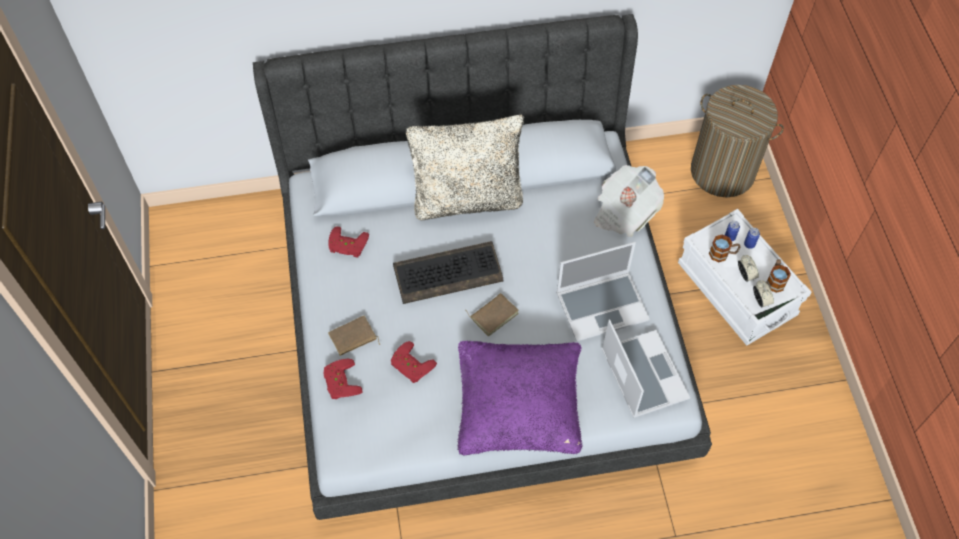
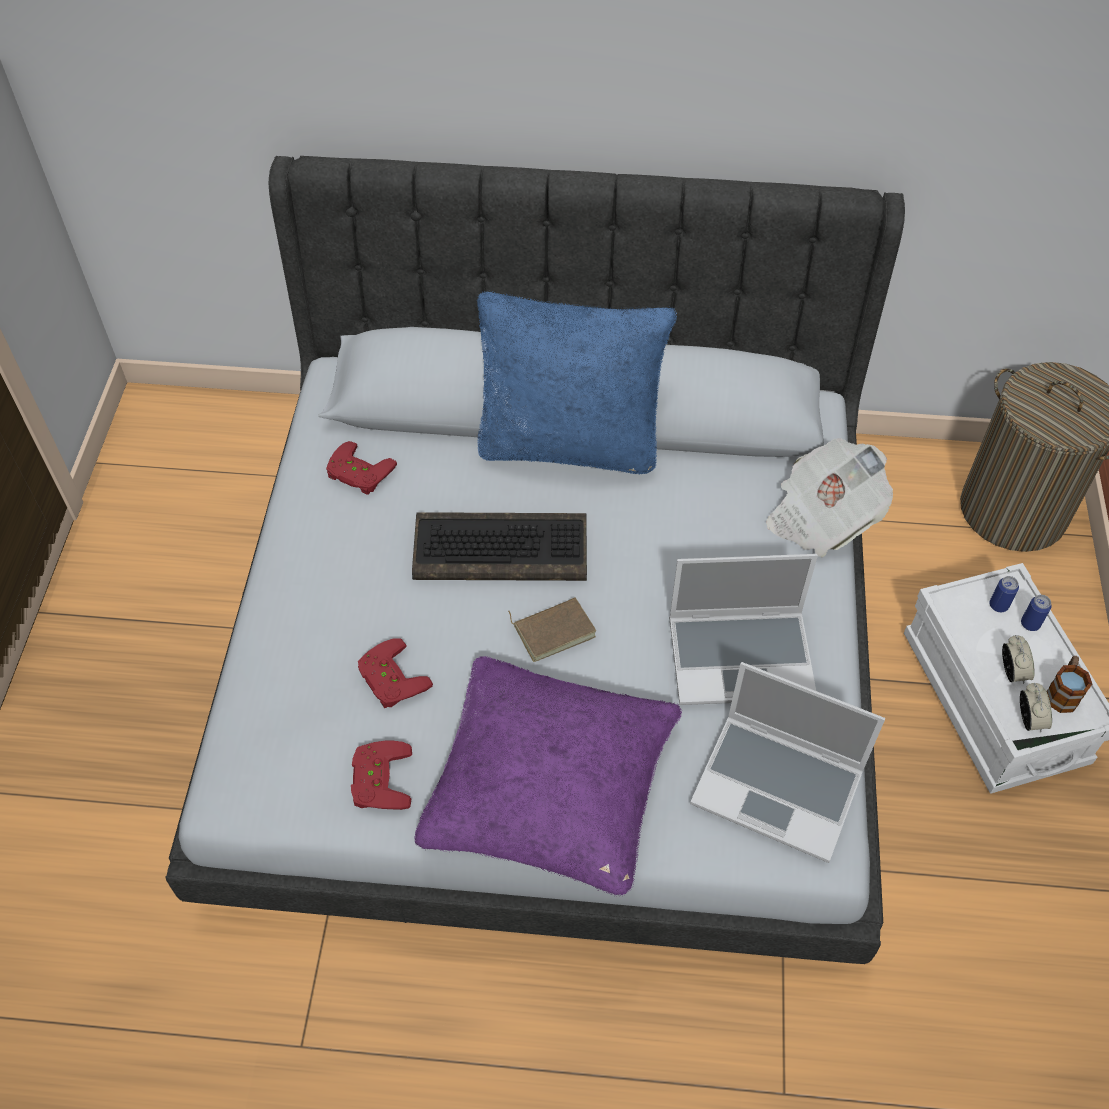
camera: 15 degrees right, 5 degrees down
red game controller [324,359,363,399] -> red game controller moved to [351,741,412,810]
brown book [328,316,380,356] -> none
beige pillow [405,115,524,220] -> blue pillow [477,291,677,474]
laptop [602,319,690,418] -> laptop turned 120 degrees clockwise [690,662,885,863]
mug [709,234,740,262] -> none

